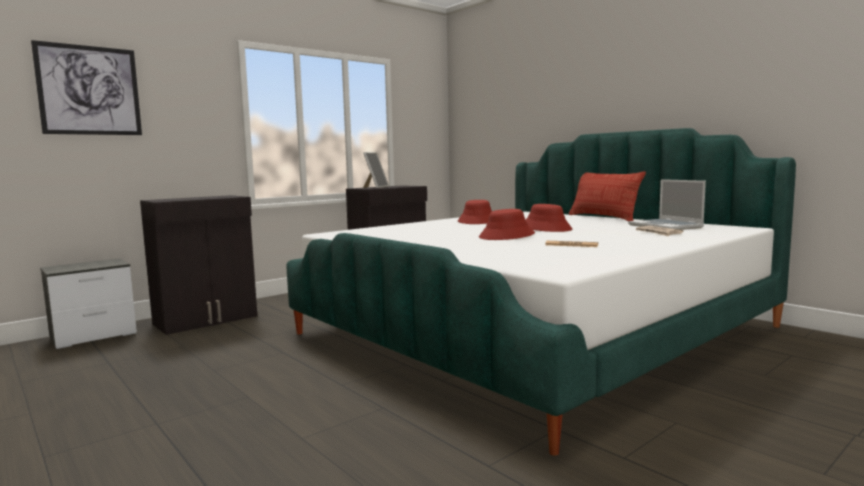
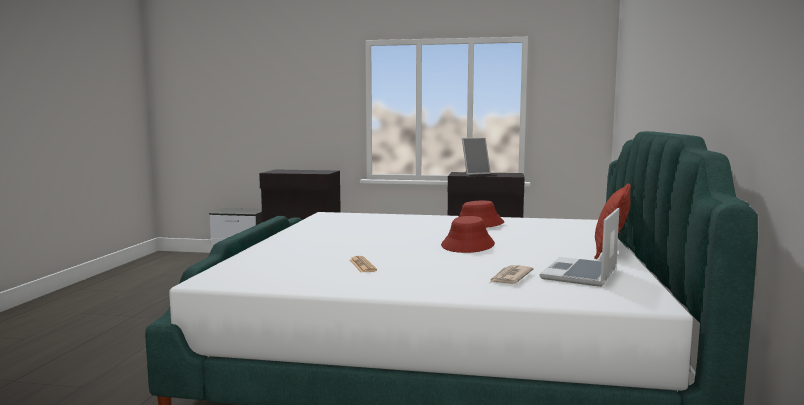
camera: 50 degrees right, 0 degrees up
picture [31,40,142,135] -> none
red hat [479,209,535,240] -> none

